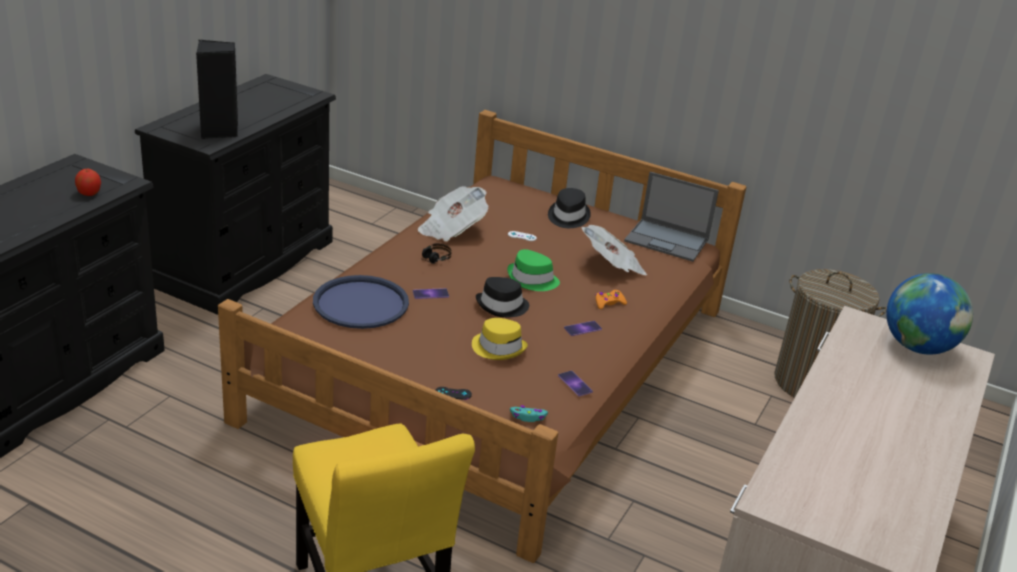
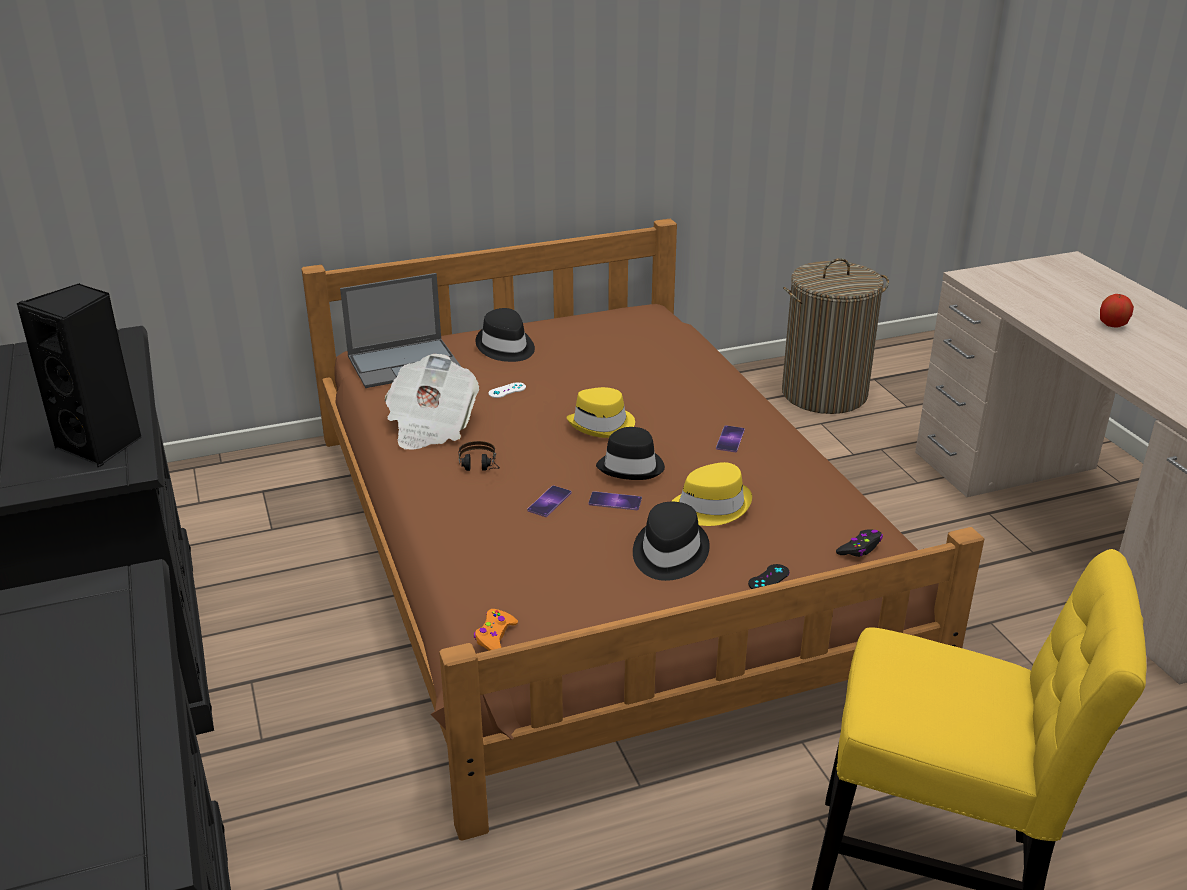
camera: 45 degrees left, 0 degrees up
apple [75,169,101,196] -> apple moved to [1100,294,1134,328]
blue tray [313,275,409,329] -> none
green hat [507,249,560,291] -> yellow hat [566,387,635,438]
turquoise game controller [510,405,548,422] -> black game controller [836,529,883,557]
phone [558,371,593,397] -> phone moved to [588,491,642,510]
newspaper [581,225,647,275] -> none
orange game controller [596,290,627,309] -> orange game controller moved to [474,609,518,651]
laptop [624,172,719,262] -> laptop moved to [340,273,461,388]
globe [886,273,973,355] -> none
none -> black hat [633,502,710,581]

